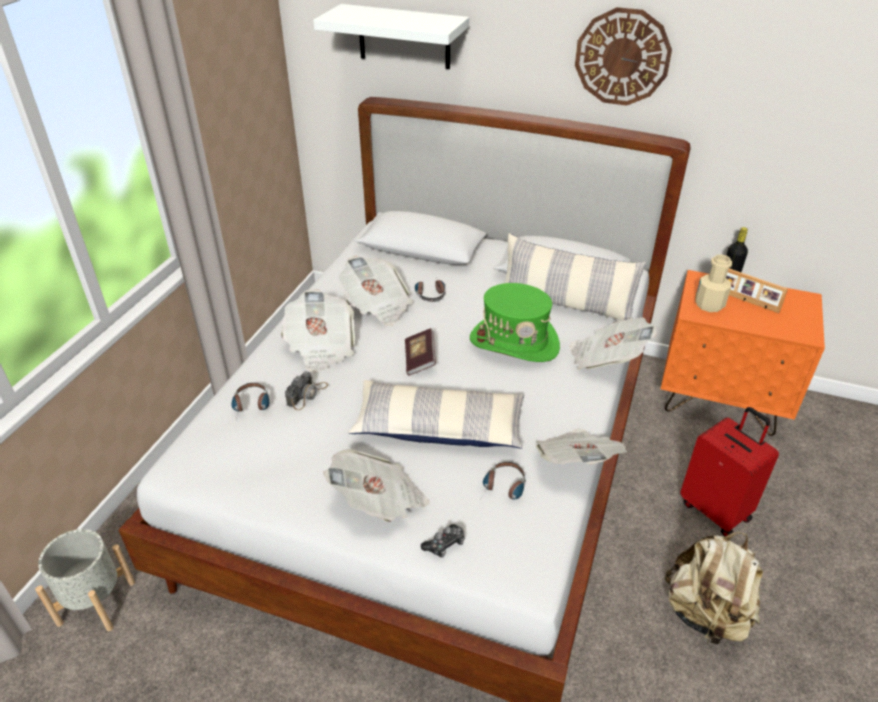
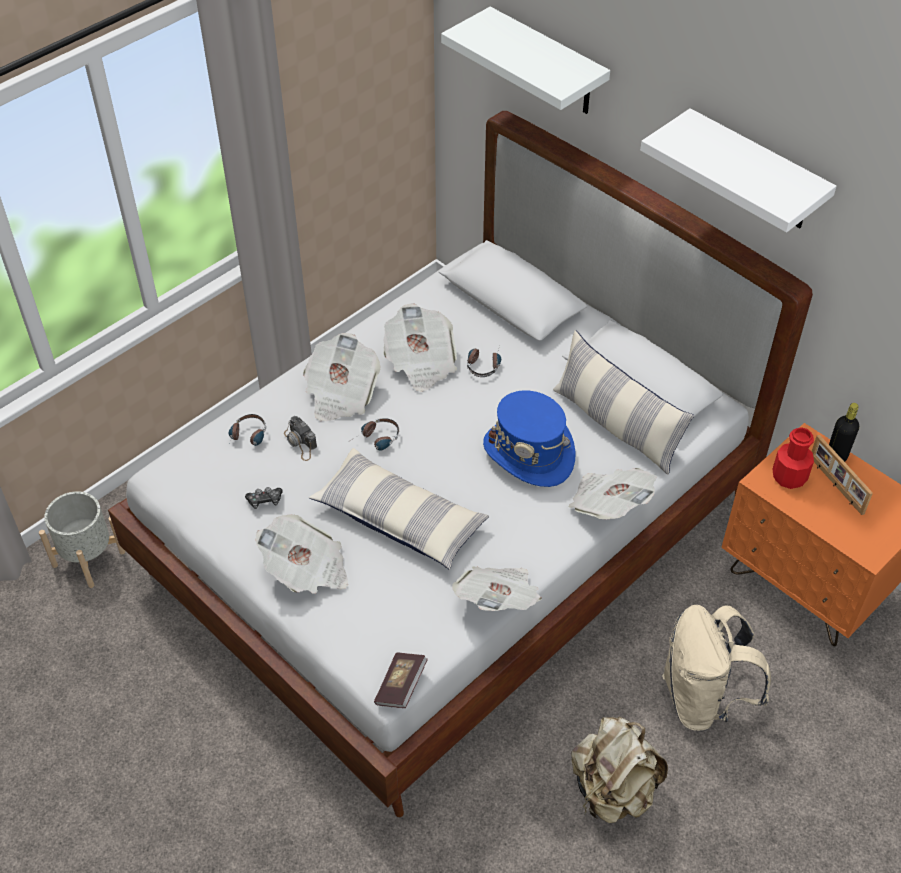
camera: 25 degrees right, 10 degrees up
camera [285,371,328,410] -> camera turned 90 degrees clockwise [284,416,317,461]
book [405,328,436,375] -> book moved to [374,653,428,708]
game controller [421,524,465,558] -> game controller moved to [245,487,282,509]
green hat [470,283,560,362] -> blue hat [483,390,576,487]
headphones [483,462,526,500] -> headphones moved to [358,418,399,451]
wall clock [575,7,672,106] -> white shelf [640,108,836,233]
red suitcase [680,407,779,537] -> beige backpack [662,605,771,731]
beige bottle [695,255,732,312] -> red bottle [772,427,814,489]

